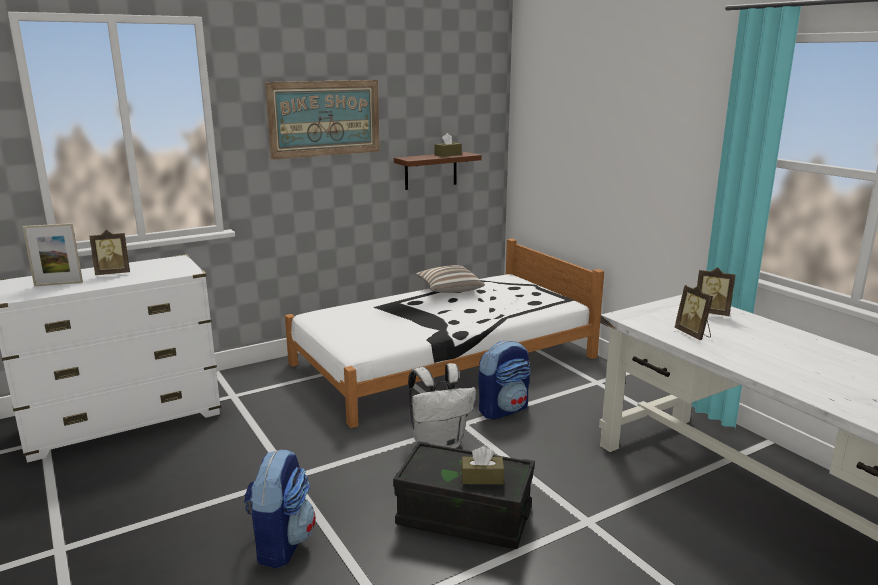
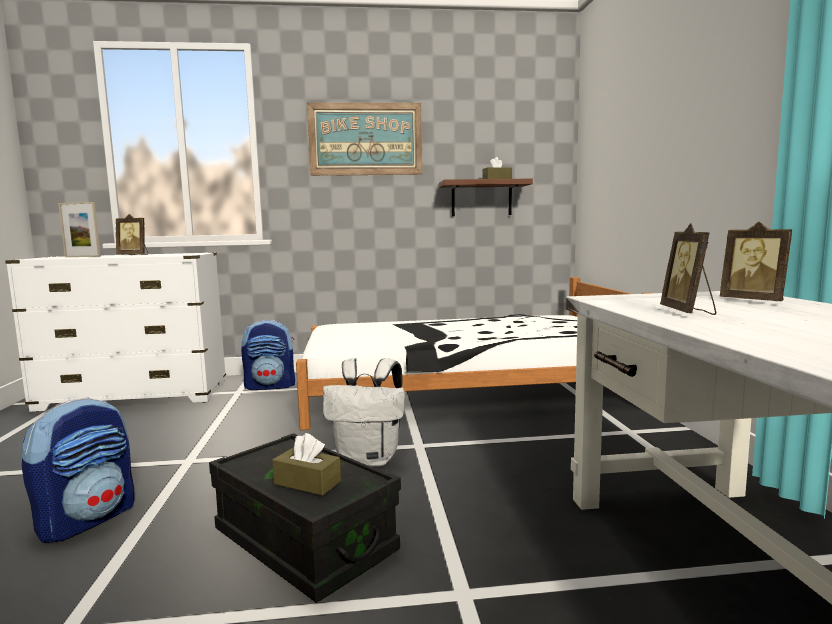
camera: 25 degrees right, 10 degrees down
pillow [416,265,485,293] -> none
backpack [478,340,530,419] -> backpack moved to [241,320,295,390]

